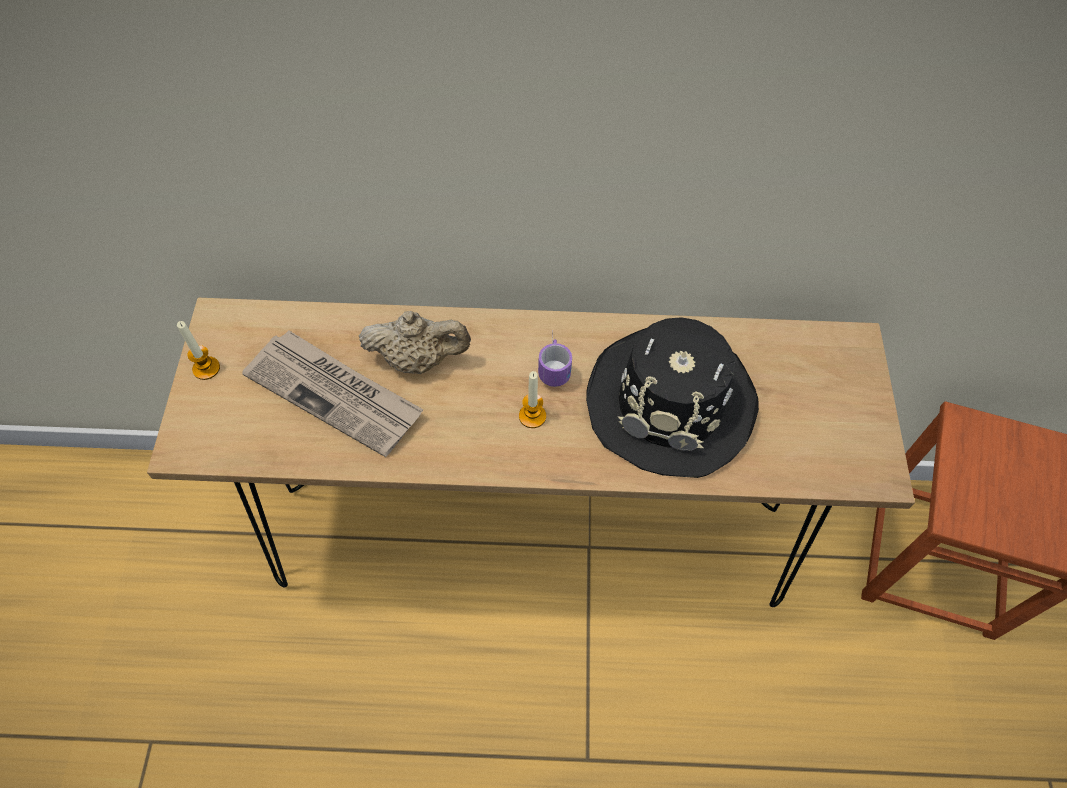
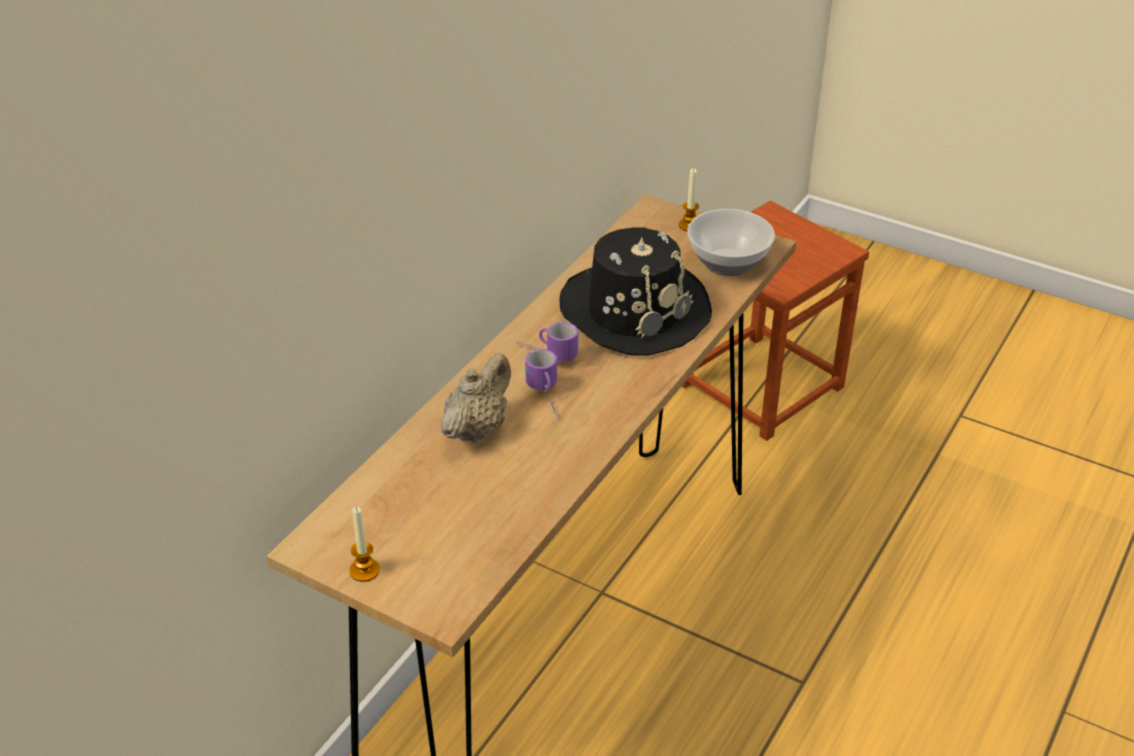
camera: 60 degrees left, 20 degrees down
newspaper [242,330,423,457] -> none
candle [519,371,546,428] -> candle moved to [679,168,699,231]
none -> mug [525,349,559,418]
none -> bowl [687,209,775,276]

